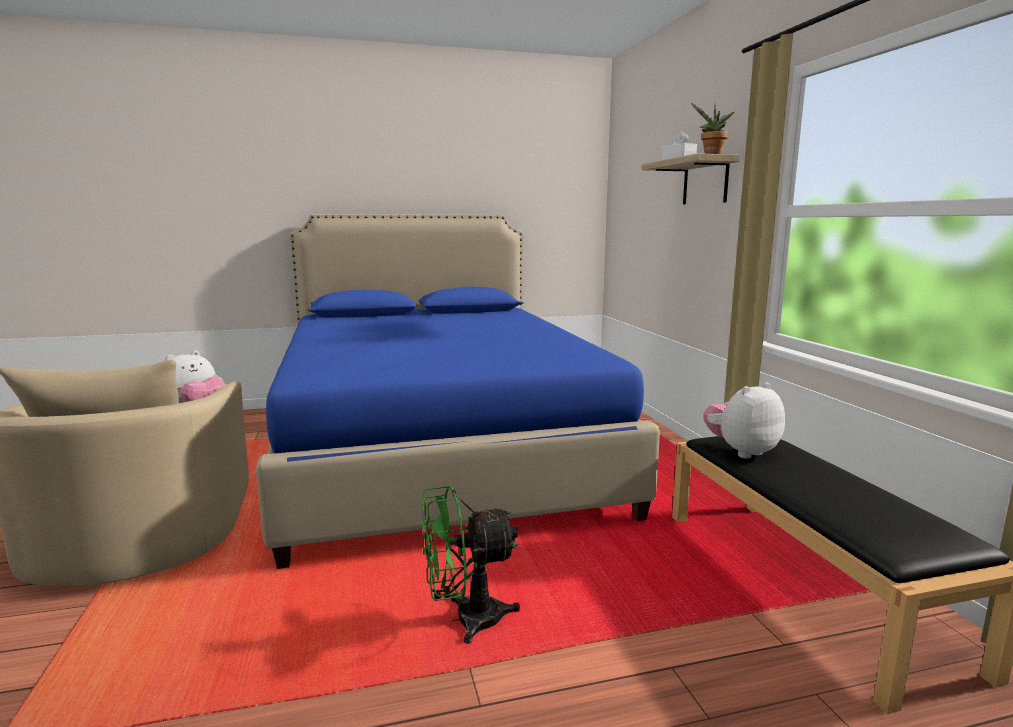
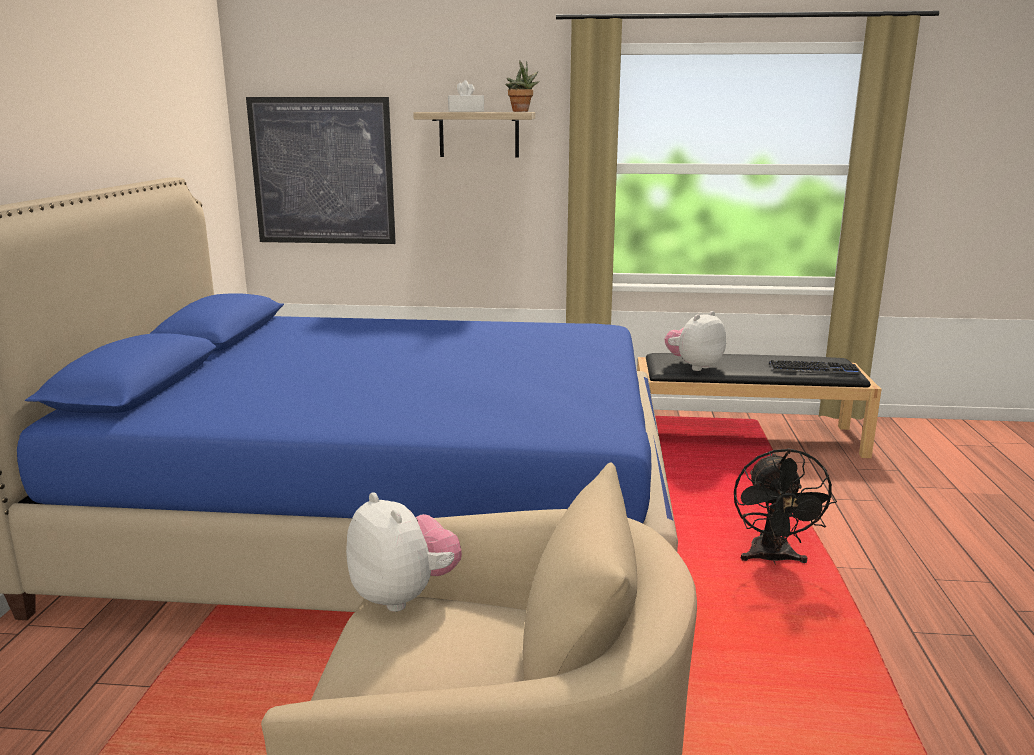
camera: 70 degrees left, 5 degrees up
green fan [421,486,520,644] -> black fan [734,448,837,564]
plush toy [703,382,785,458] -> plush toy turned 60 degrees clockwise [665,311,726,371]
none -> picture [246,97,396,244]
none -> keyboard [769,360,862,375]

